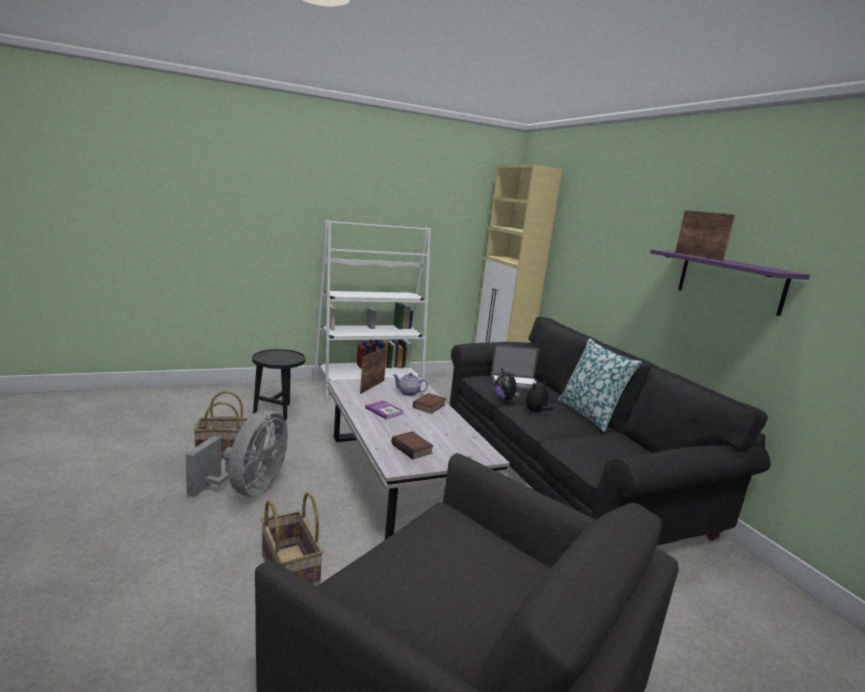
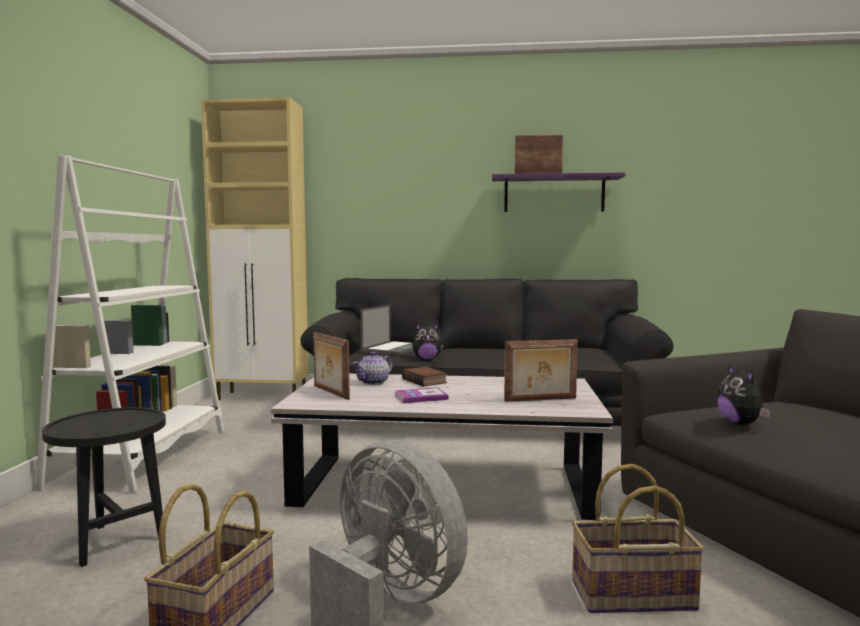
camera: 60 degrees left, 10 degrees down
book [392,431,433,459] -> picture frame [504,339,578,402]
plush toy [525,380,554,412] -> plush toy moved to [717,364,771,425]
pillow [557,338,642,432] -> none

